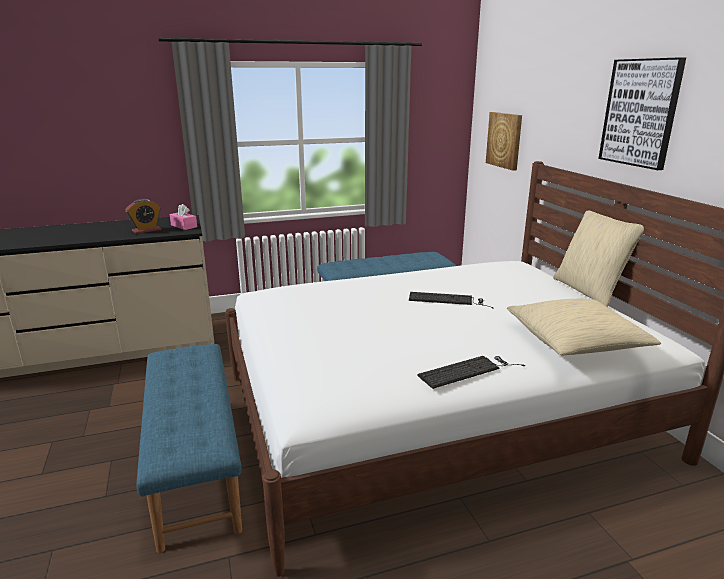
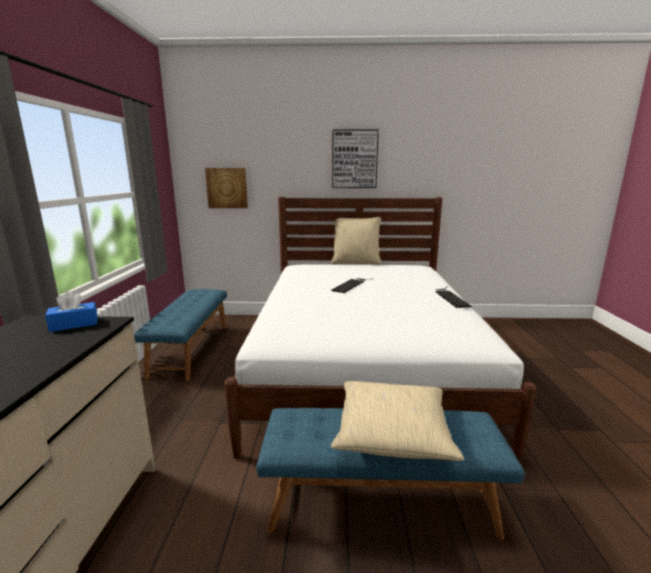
camera: 70 degrees left, 5 degrees down
alarm clock [125,199,161,234] -> none
pink tissue box [170,204,197,230] -> blue tissue box [45,291,98,332]
beige pillow [507,299,661,355] -> beige pillow moved to [331,381,464,461]

